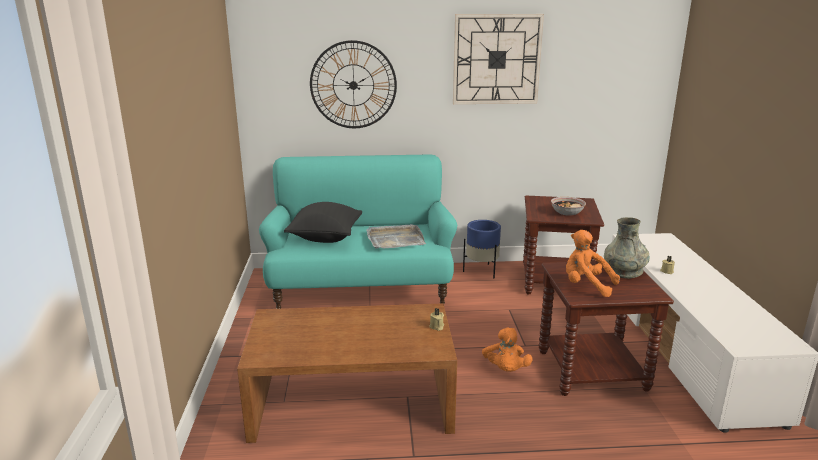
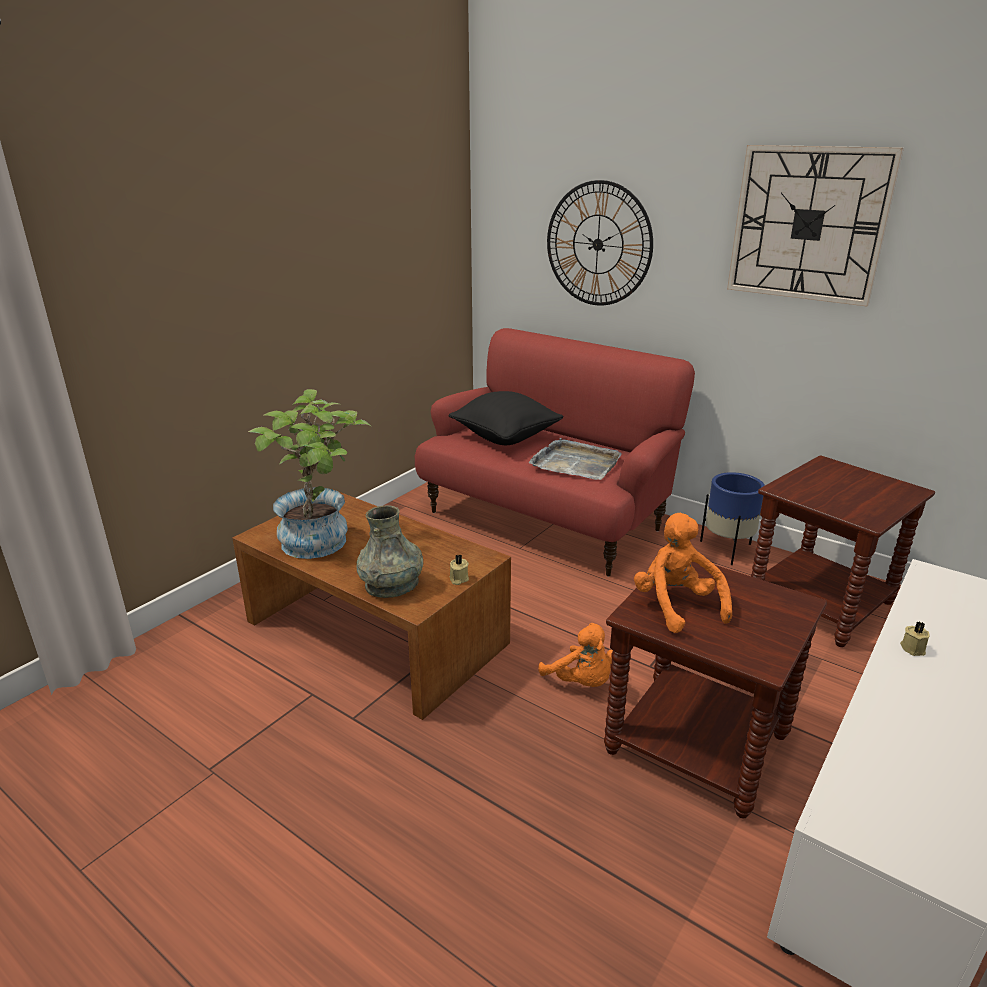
camera: 40 degrees right, 5 degrees up
turquoise sofa [259,154,457,309] -> red sofa [415,328,695,577]
orange plush toy [482,328,533,372] -> orange plush toy turned 75 degrees counterclockwise [538,623,613,687]
bowl [551,197,586,215] -> none
grey vase [604,217,650,279] -> grey vase moved to [357,506,423,598]
none -> potted plant [248,389,371,559]

